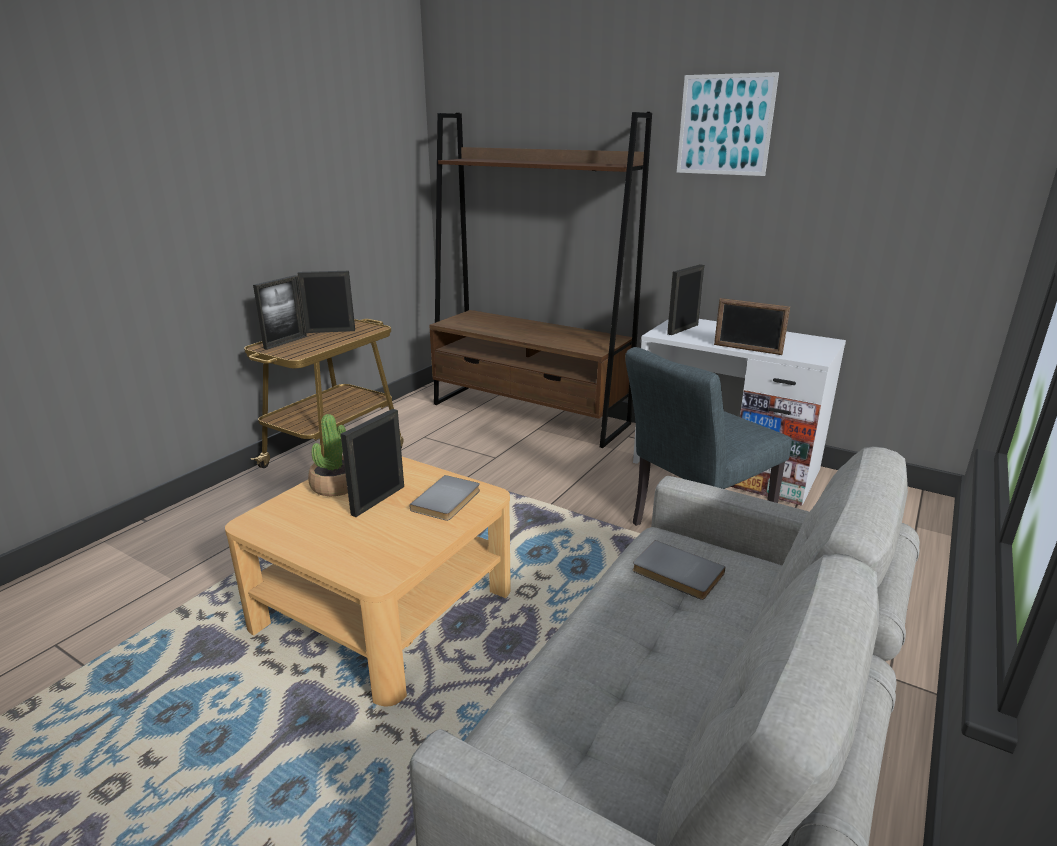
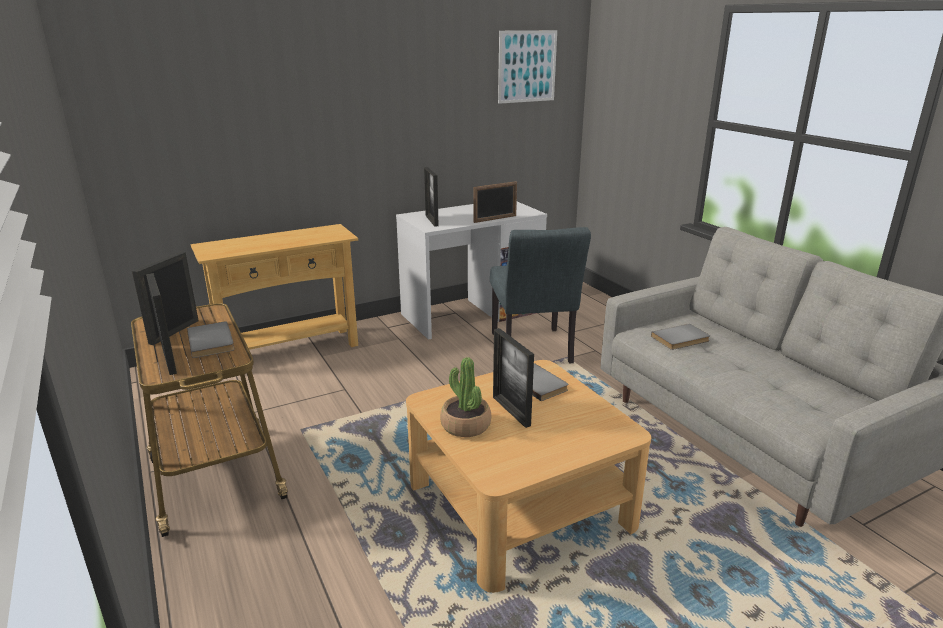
camera: 60 degrees left, 0 degrees up
brown bookcase [429,112,652,448] -> beige console table [191,224,358,365]
picture [677,72,779,176] -> picture moved to [498,30,557,104]
none -> grey book [187,322,235,358]

